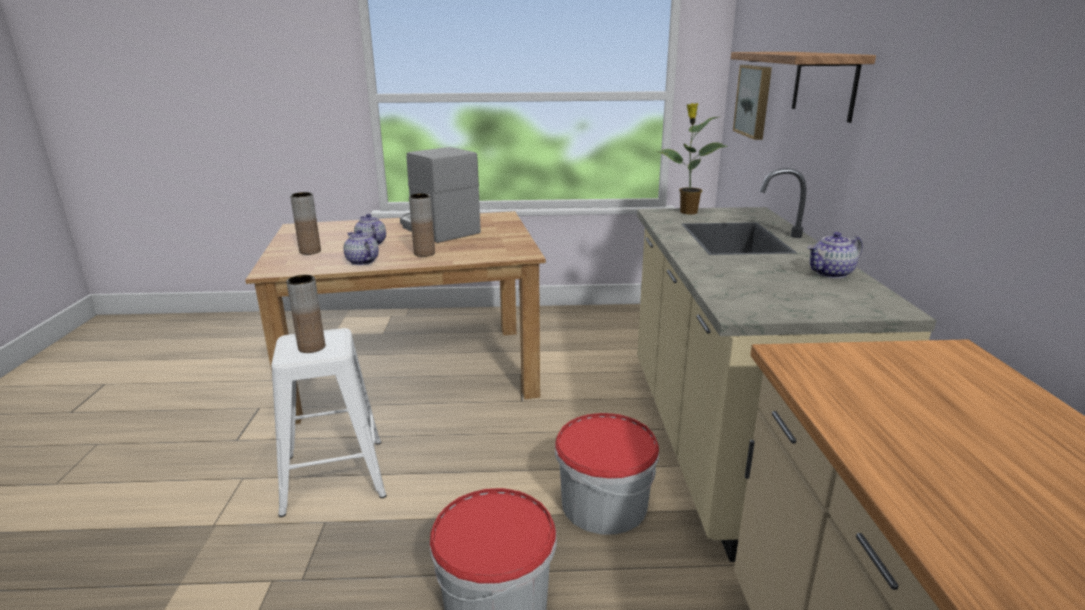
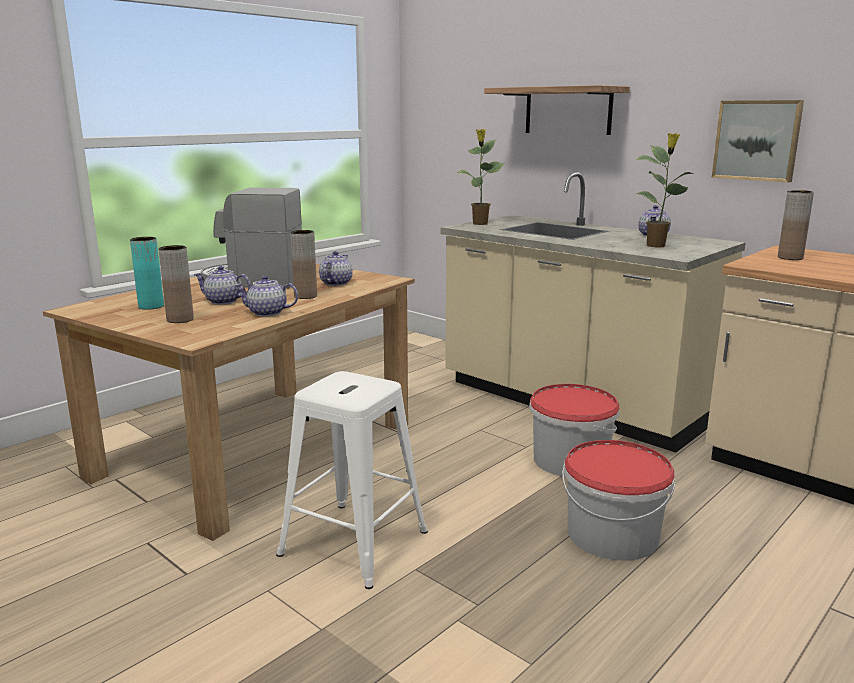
camera: 45 degrees left, 5 degrees down
brown vase [286,275,325,353] -> brown vase moved to [778,190,814,260]
picture [733,65,772,140] -> picture moved to [712,100,804,183]
none -> turquoise vase [130,237,164,310]
none -> teapot [319,251,353,286]
none -> potted plant [635,133,694,247]

